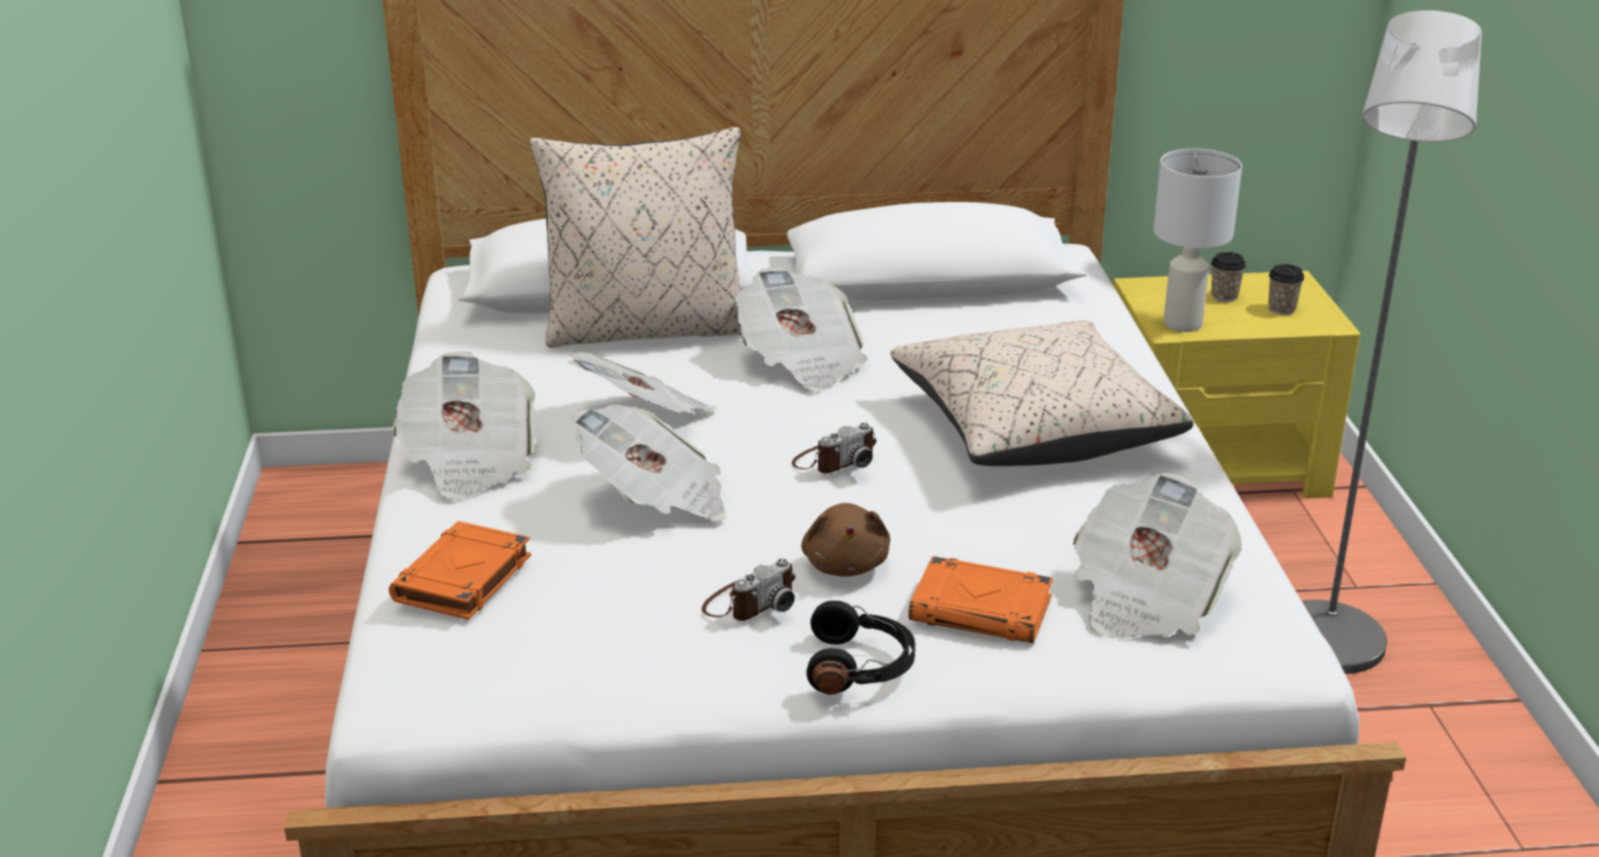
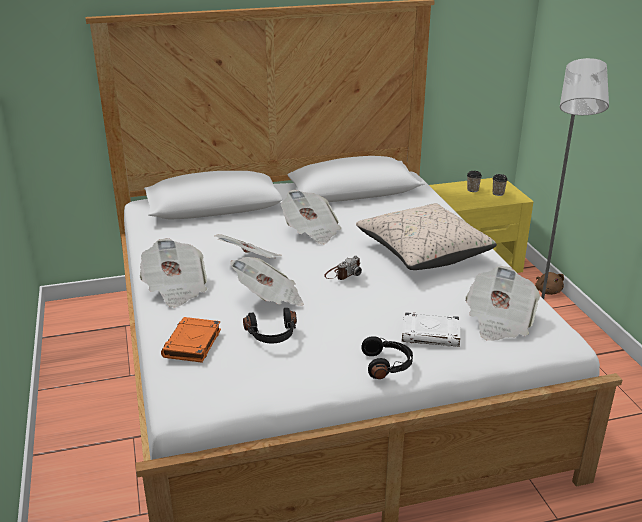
camera: 10 degrees left, 0 degrees up
beige pillow [530,127,741,348] -> none
camera [702,558,796,621] -> none
brown plush toy [801,503,890,577] -> brown plush toy moved to [535,272,564,295]
orange book [908,556,1053,643] -> white book [402,312,460,347]
white table lamp [1153,149,1242,332] -> none
none -> black headphones [243,308,297,344]

